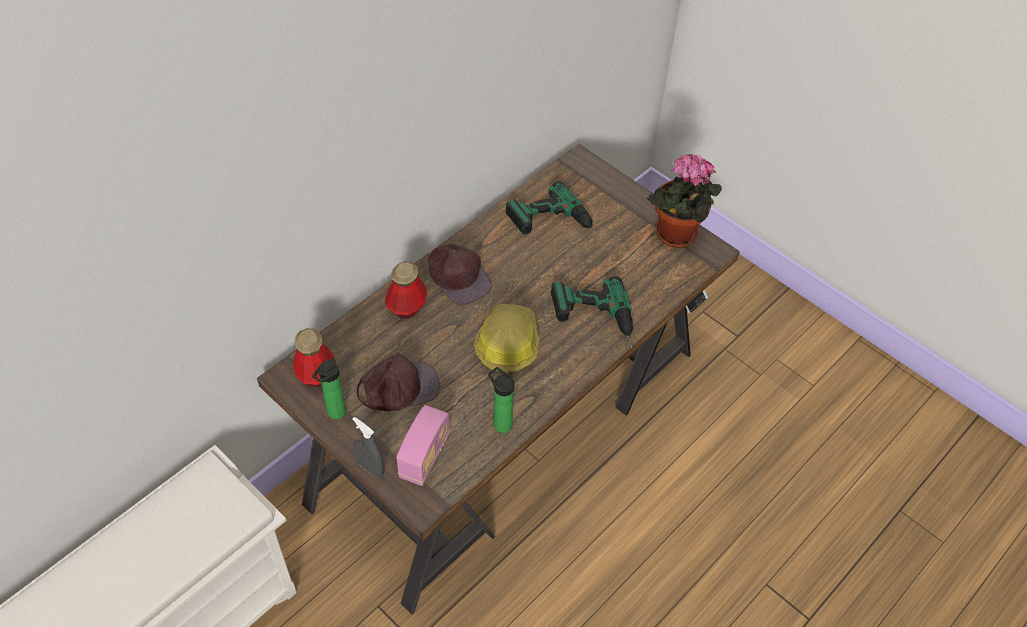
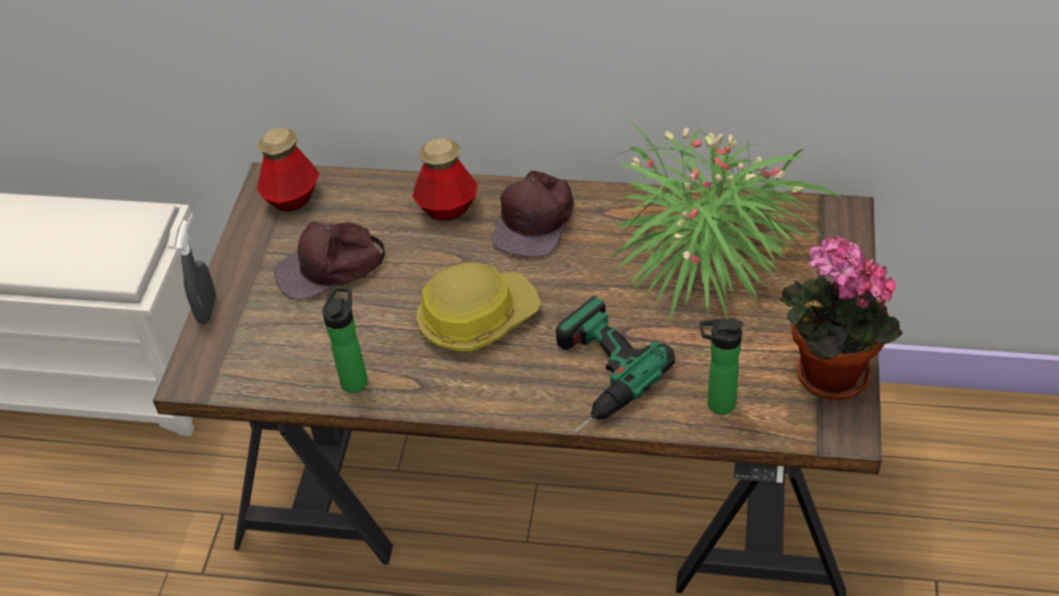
camera: 60 degrees right, 5 degrees down
bottle [312,358,346,419] -> bottle moved to [700,318,743,415]
brown cap [357,354,440,411] -> brown cap turned 120 degrees clockwise [274,222,385,300]
radio [396,405,450,486] -> none
power drill [506,181,599,237] -> potted plant [611,118,843,324]

